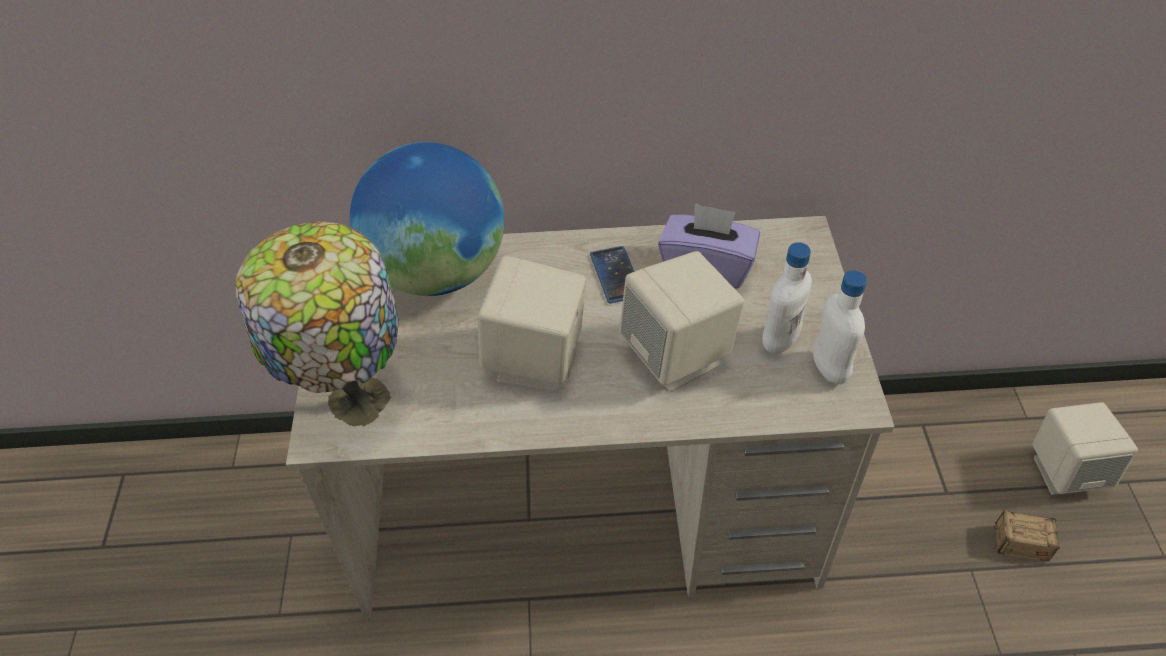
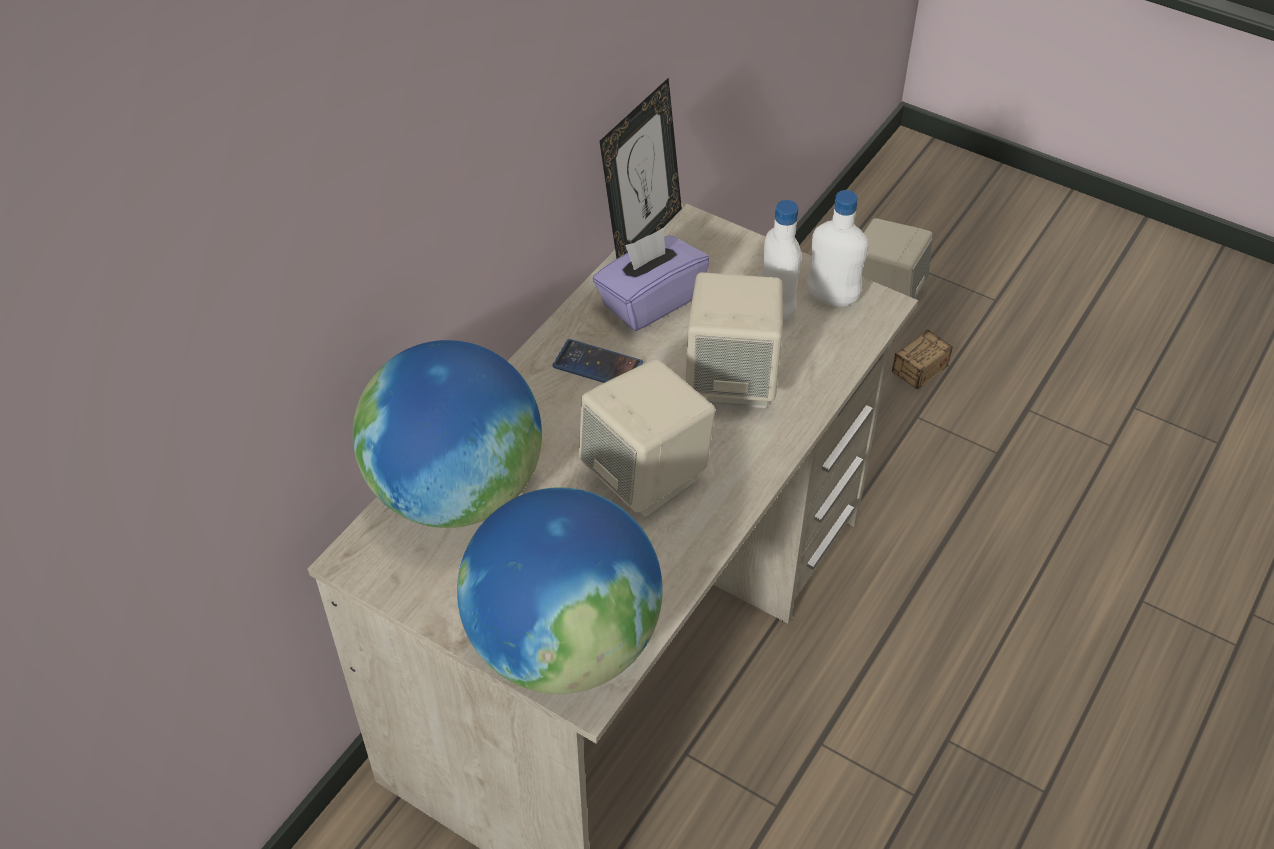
camera: 55 degrees left, 0 degrees up
table lamp [235,221,399,427] -> globe [457,487,663,694]
none -> picture frame [600,78,682,259]

